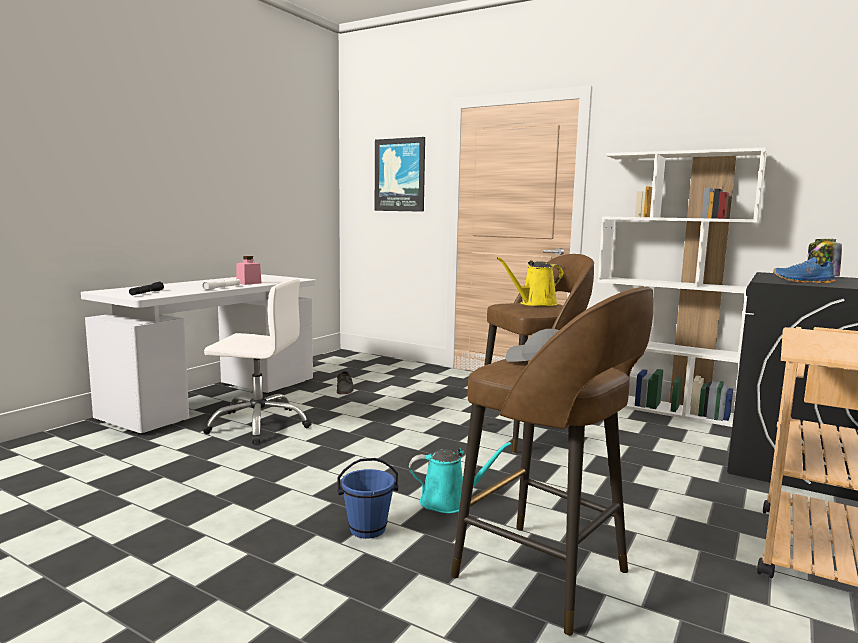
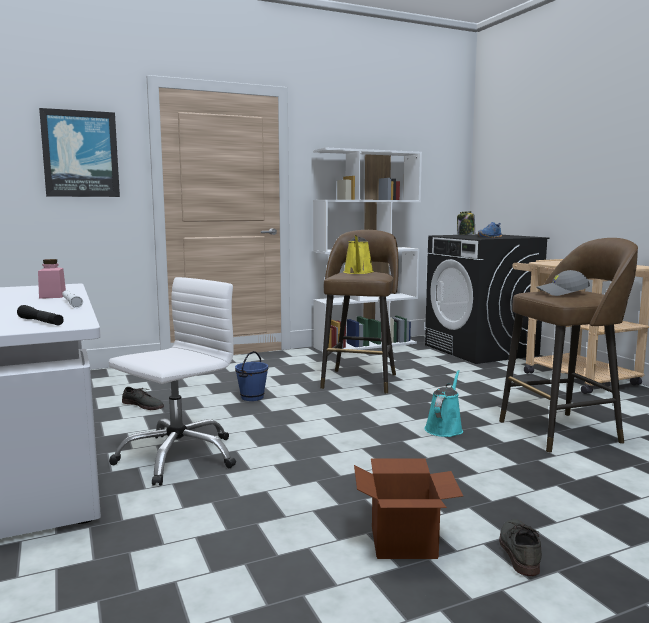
camera: 55 degrees left, 0 degrees up
blue bucket [337,458,398,539] -> blue bucket moved to [235,351,268,401]
none -> cardboard box [354,458,463,559]
none -> grey shoe [499,519,542,576]

